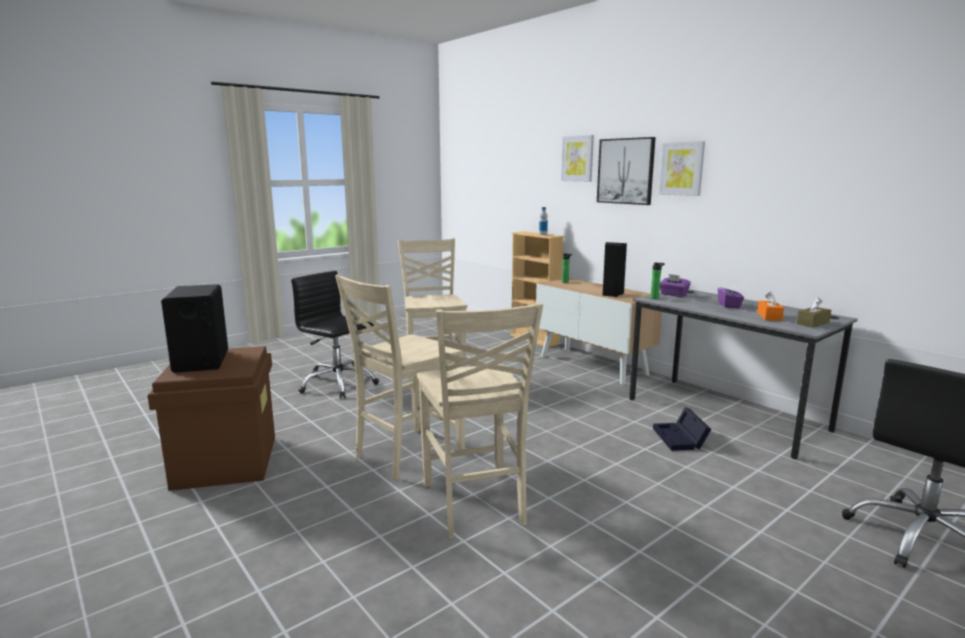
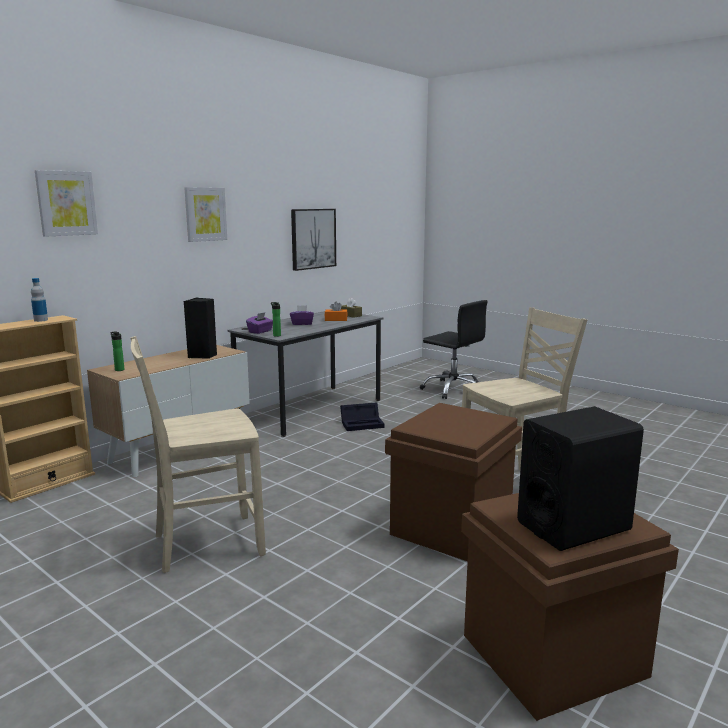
camera: 100 degrees left, 0 degrees up
black office chair [291,271,379,398] -> none
beige chair [335,274,465,481] -> brown storage box [385,403,522,561]
picture [597,137,656,205] -> picture moved to [291,209,336,271]

